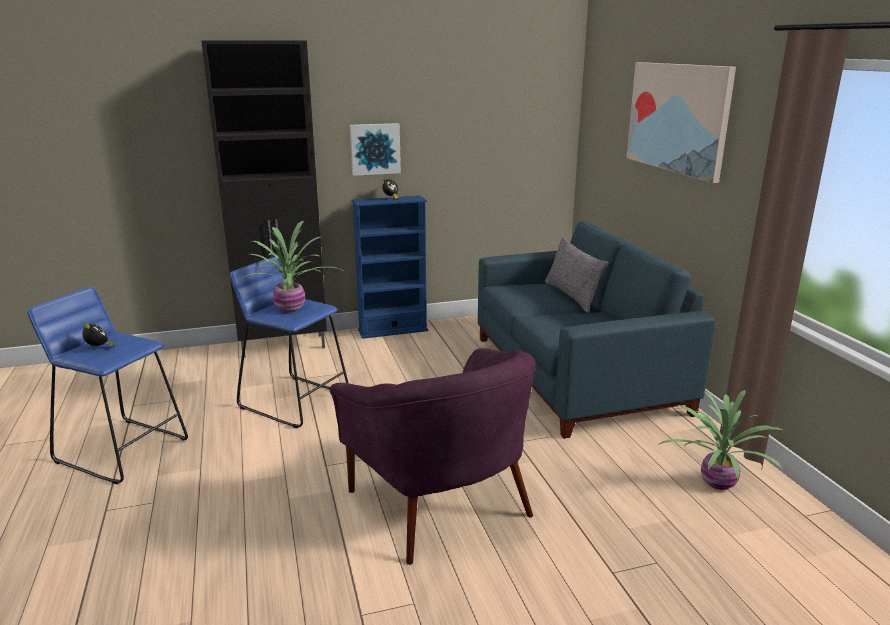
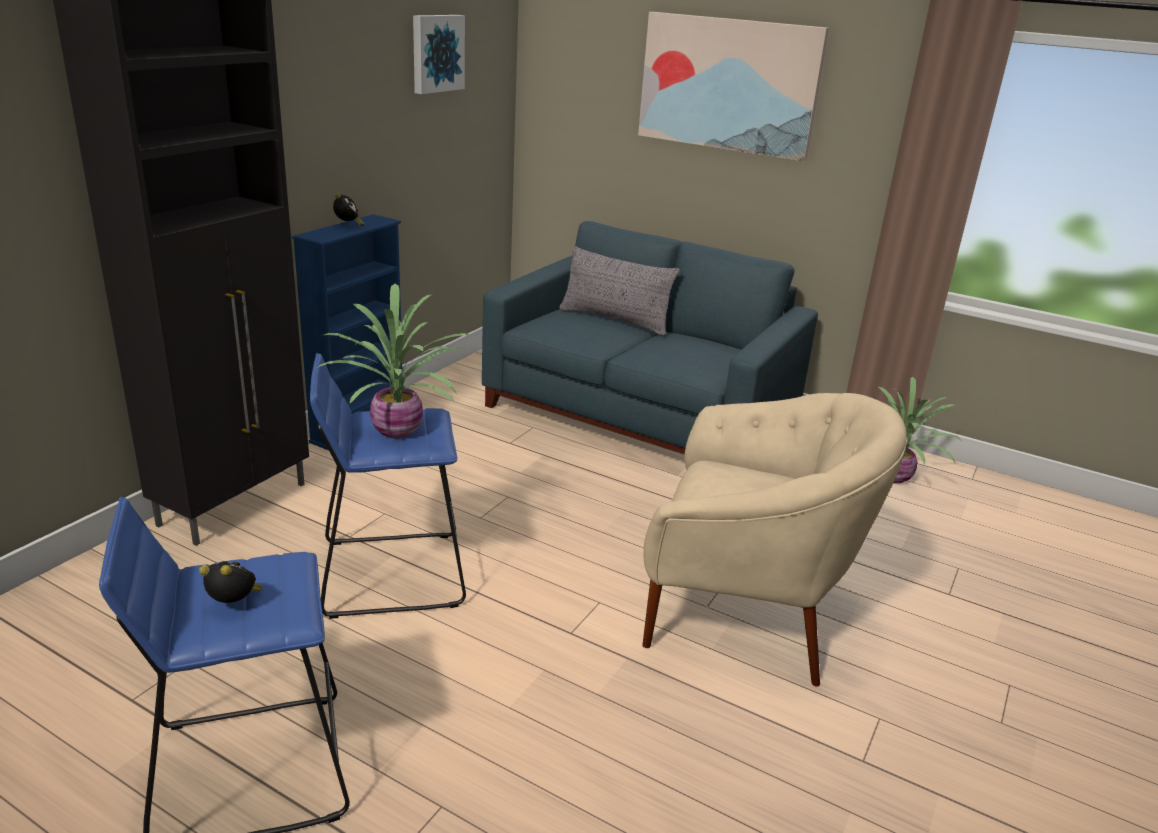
camera: 45 degrees left, 5 degrees up
purple armchair [330,348,536,565] -> beige armchair [643,393,908,686]
picture [350,123,401,176] -> picture moved to [413,15,465,94]

